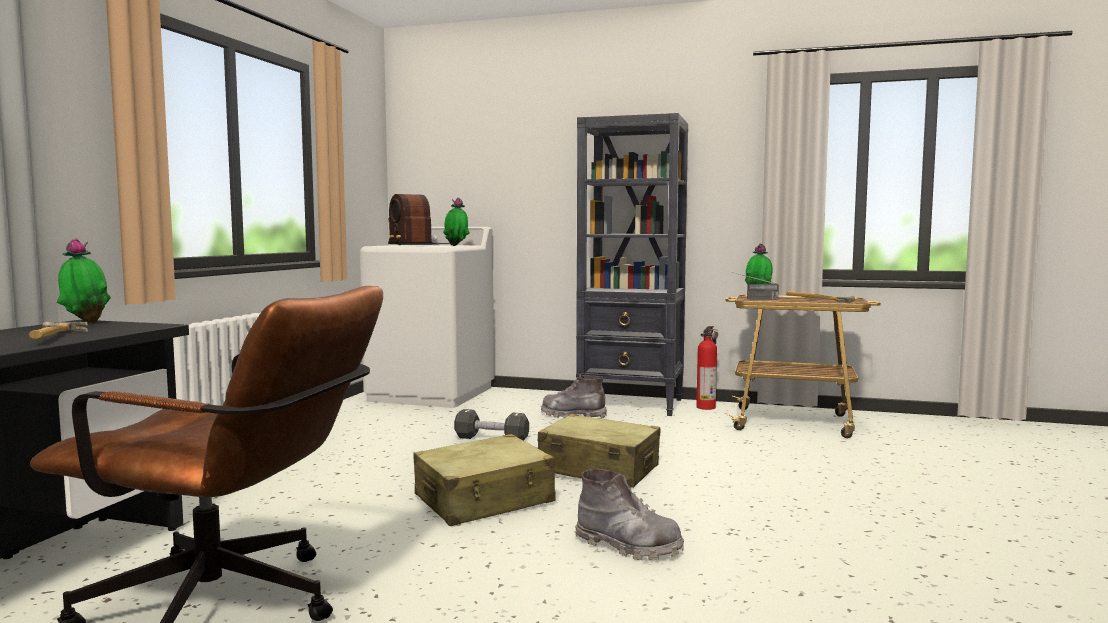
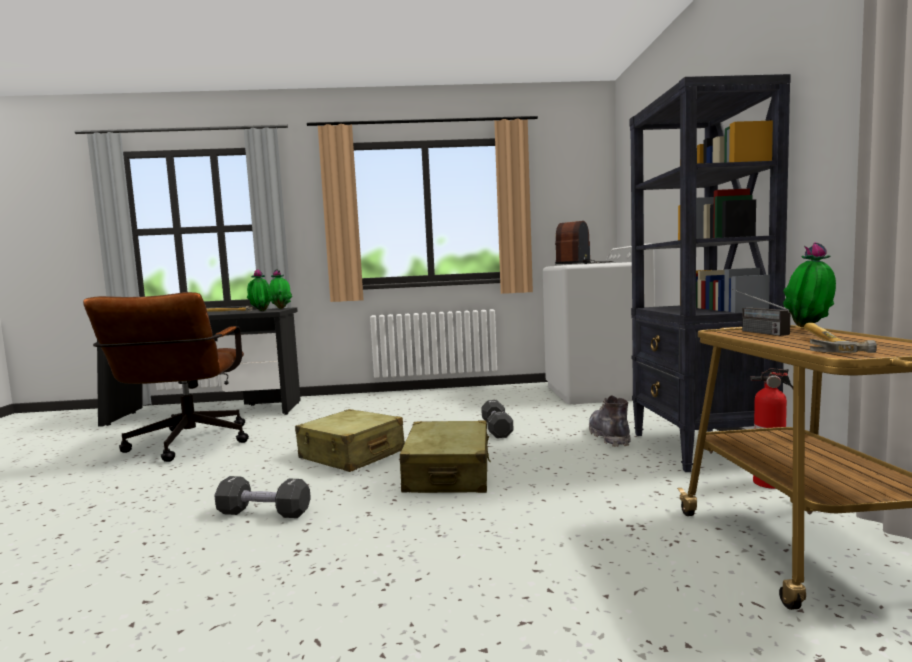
camera: 70 degrees right, 0 degrees up
potted plant [443,198,470,246] -> potted plant moved to [247,269,273,311]
grey boot [575,469,684,560] -> black dumbbell [214,476,311,518]

